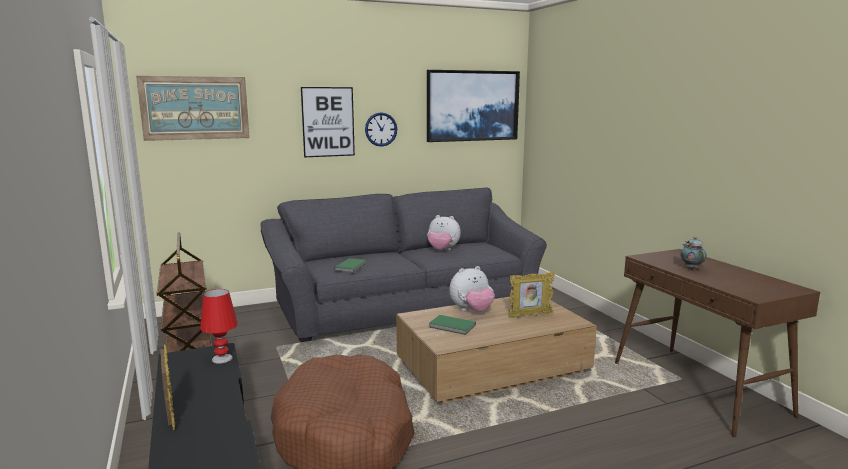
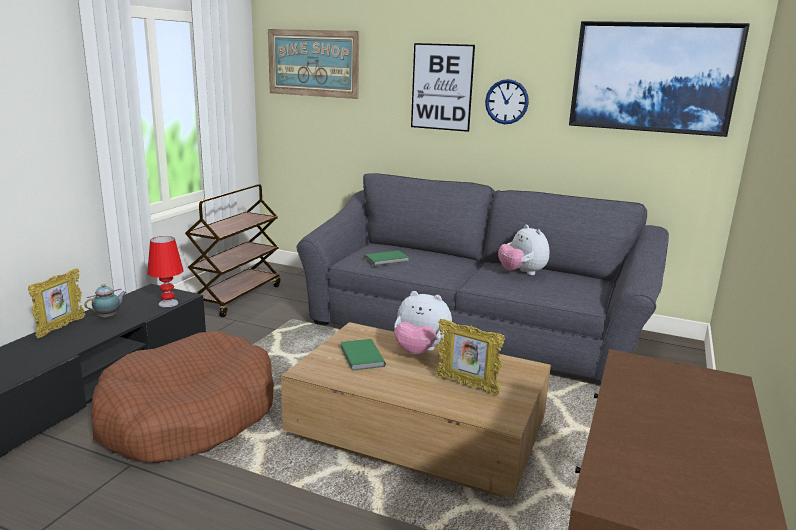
camera: 45 degrees right, 5 degrees up
teapot [681,237,707,270] -> teapot moved to [84,284,127,318]

